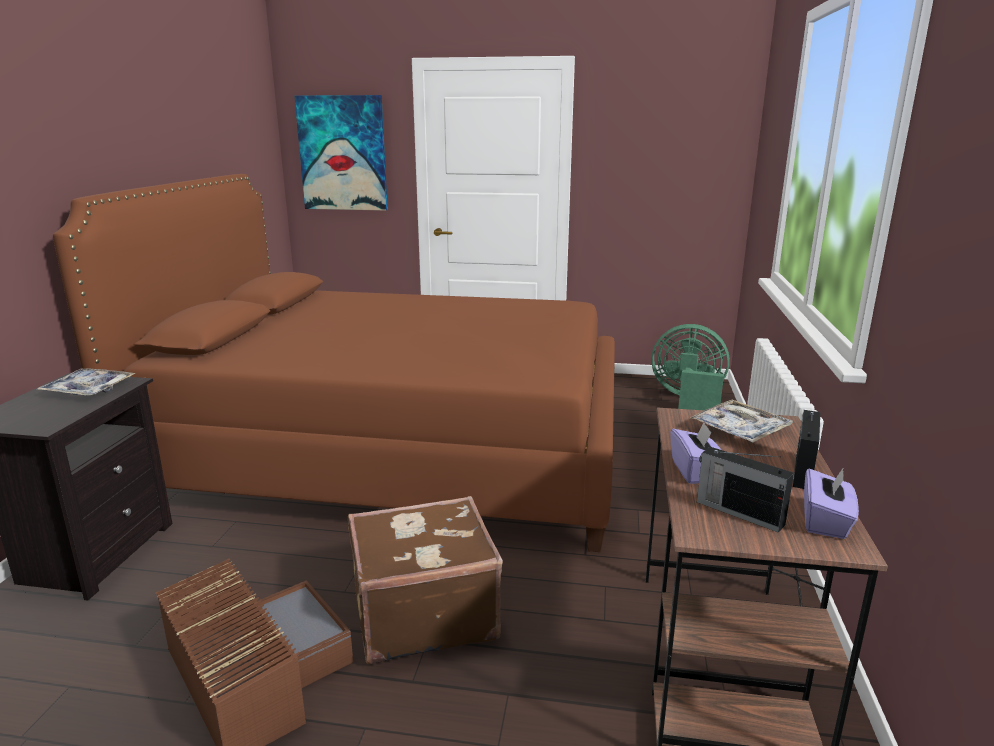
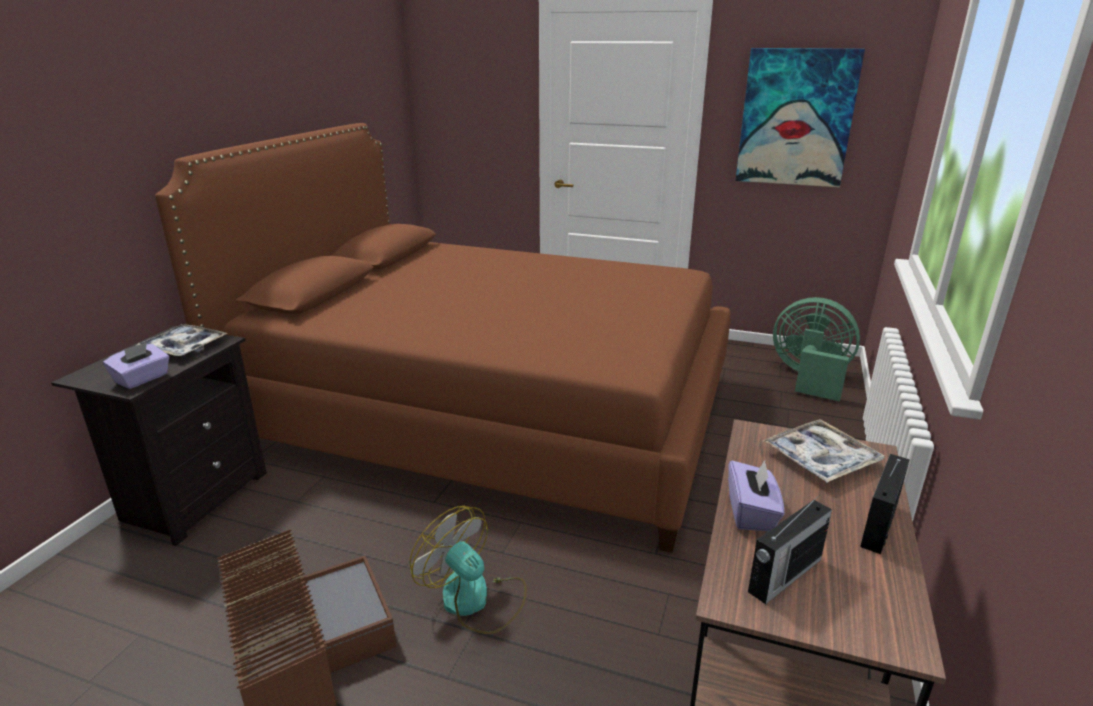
camera: 10 degrees right, 5 degrees up
picture [294,95,388,211] -> picture moved to [735,48,865,187]
brown suitcase [348,496,503,665] -> fan [410,506,527,634]
radio [697,447,794,533] -> radio turned 90 degrees counterclockwise [748,494,832,604]
purple tissue box [804,467,859,539] -> purple tissue box moved to [103,342,169,389]

